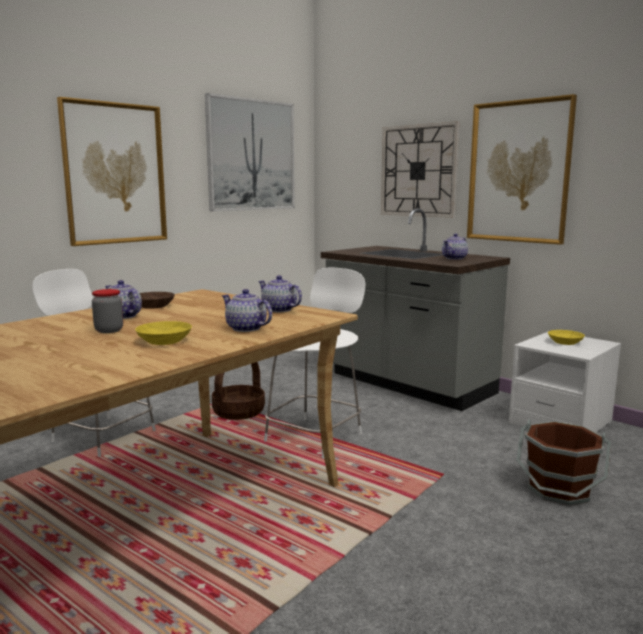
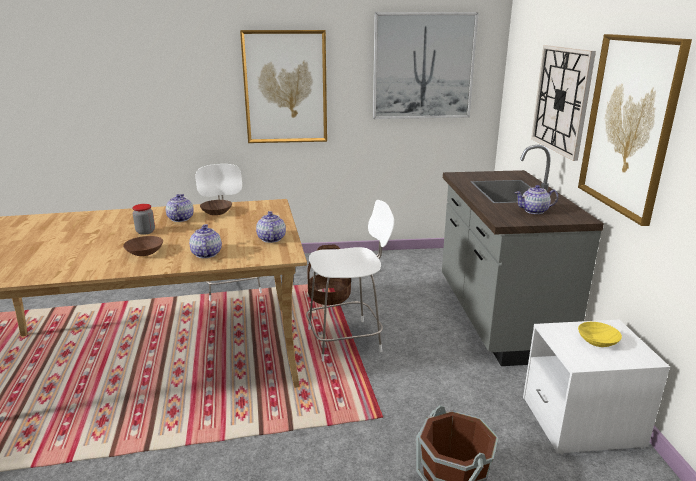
camera: 40 degrees right, 10 degrees up
yellow bowl [135,321,192,345] -> brown bowl [123,236,163,256]

